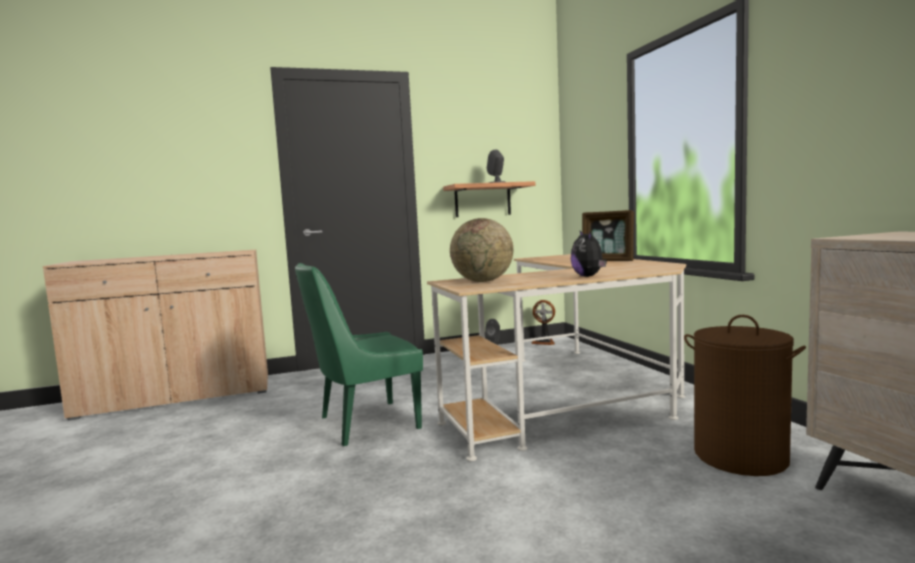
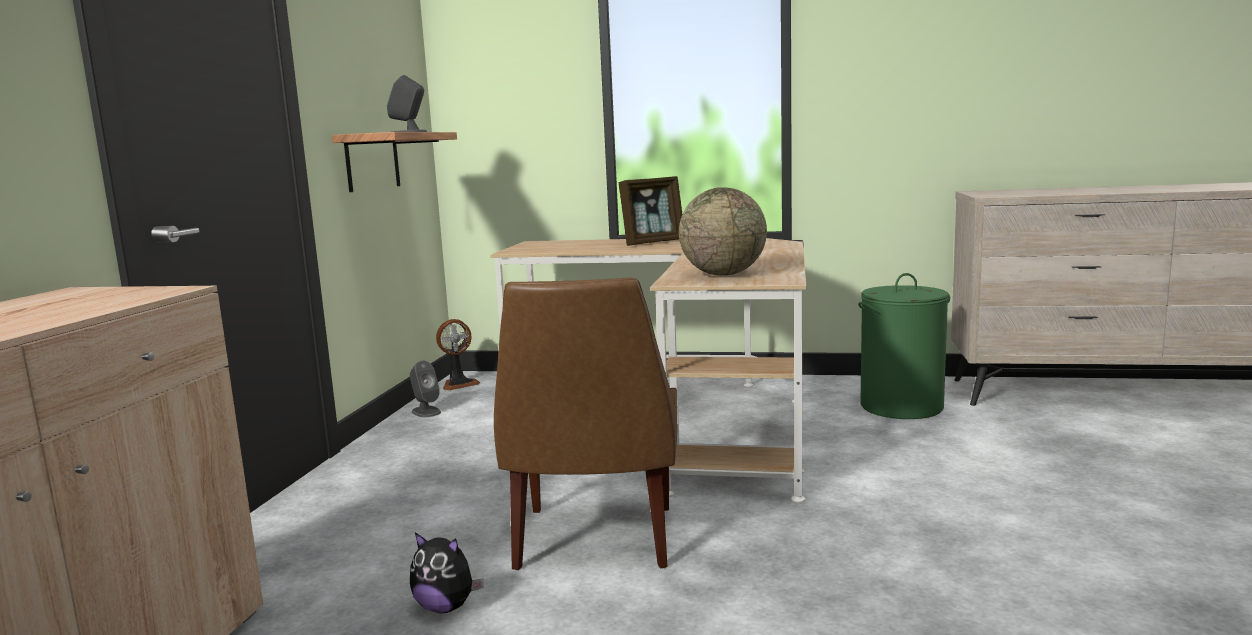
camera: 60 degrees left, 5 degrees up
green chair [295,263,423,446] -> brown chair [494,278,677,570]
plush toy [571,231,607,277] -> plush toy moved to [410,532,484,613]
brown laundry basket [684,315,806,476] -> green laundry basket [858,273,950,419]

